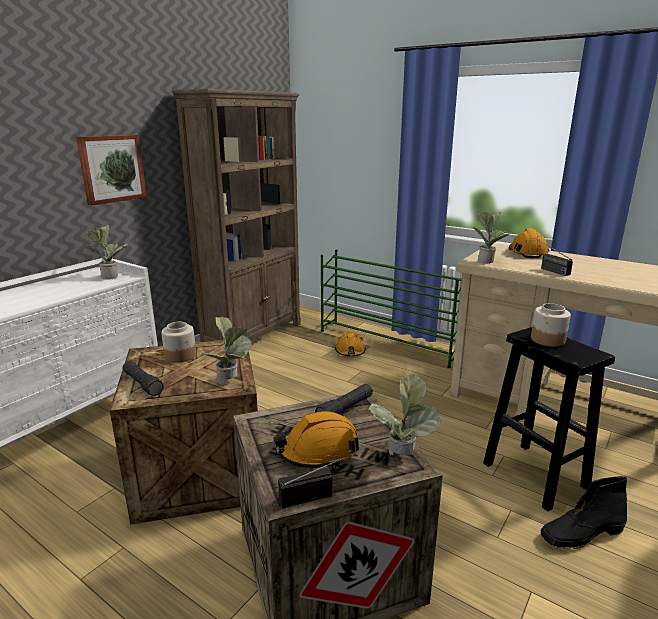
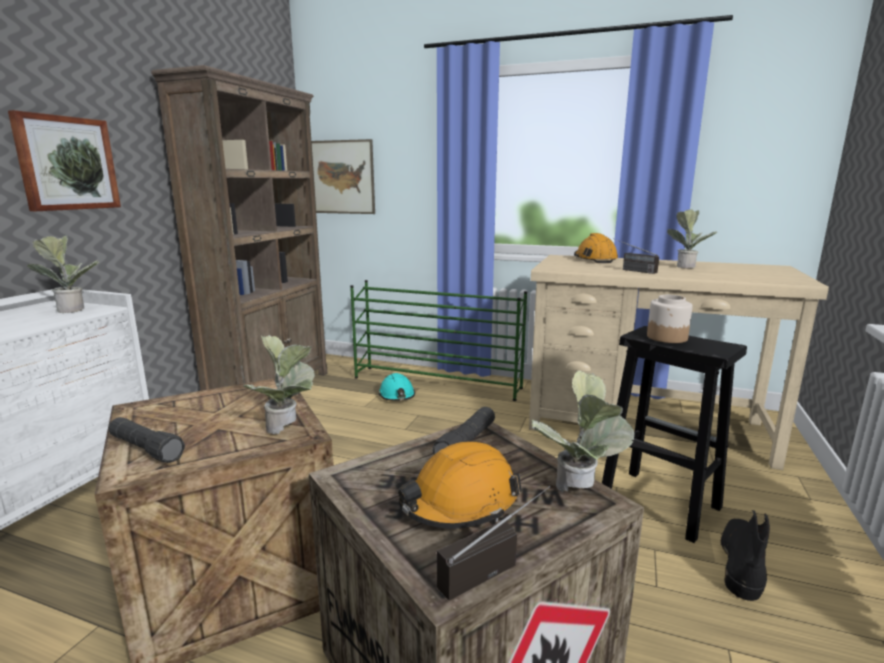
camera: 15 degrees left, 5 degrees down
jar [161,322,196,363] -> none
orange hard hat [335,332,366,356] -> turquoise hard hat [378,373,415,401]
potted plant [474,212,510,264] -> potted plant moved to [667,209,718,269]
black boot [541,476,627,549] -> black boot turned 150 degrees clockwise [720,510,770,601]
none -> picture [311,139,375,214]

